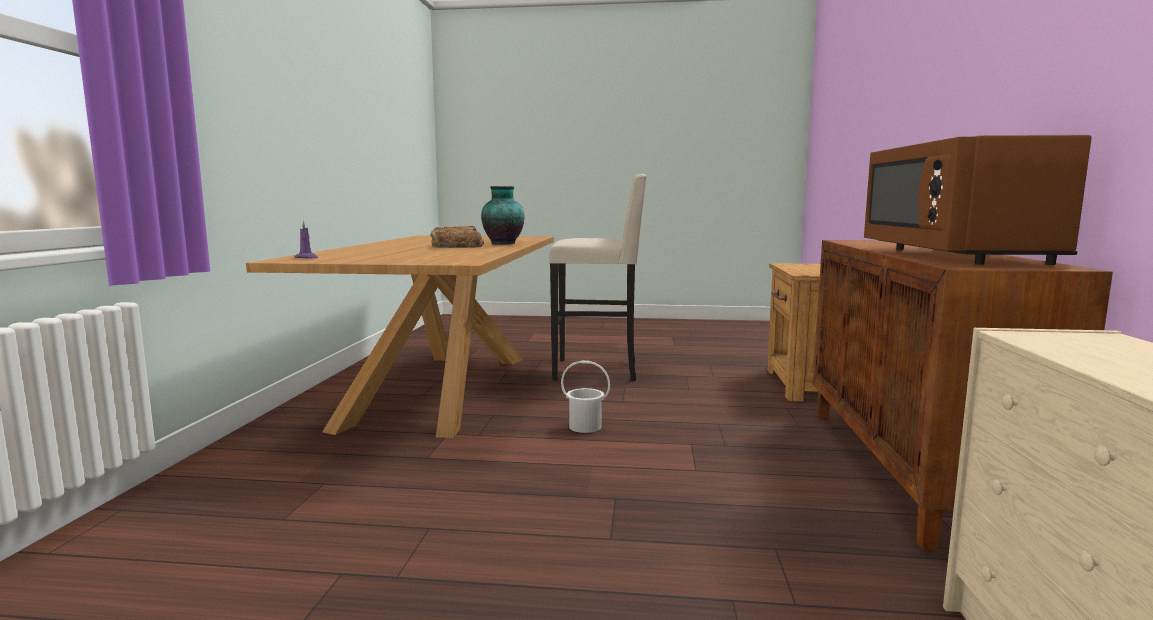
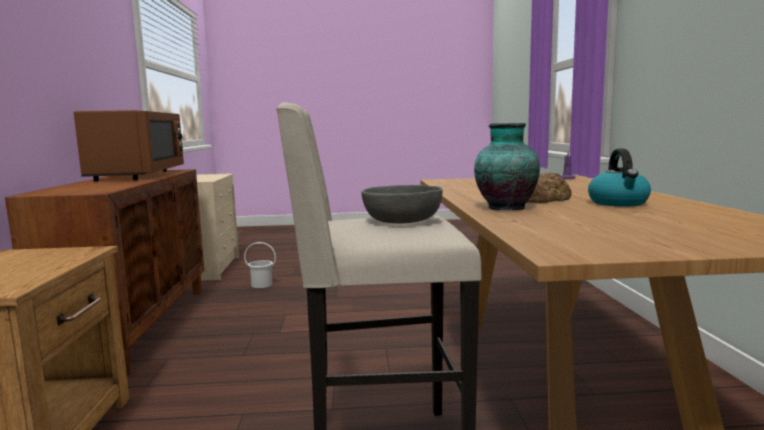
camera: 170 degrees right, 0 degrees up
white bucket [561,361,610,433] -> white bucket moved to [244,242,276,288]
none -> grey bowl [361,185,443,223]
none -> kettle [588,149,651,206]

